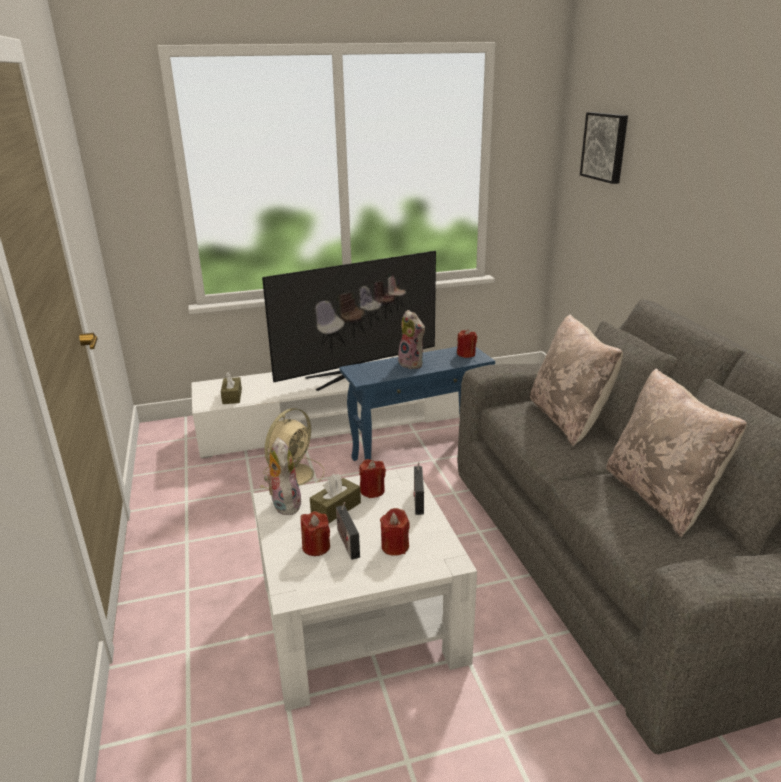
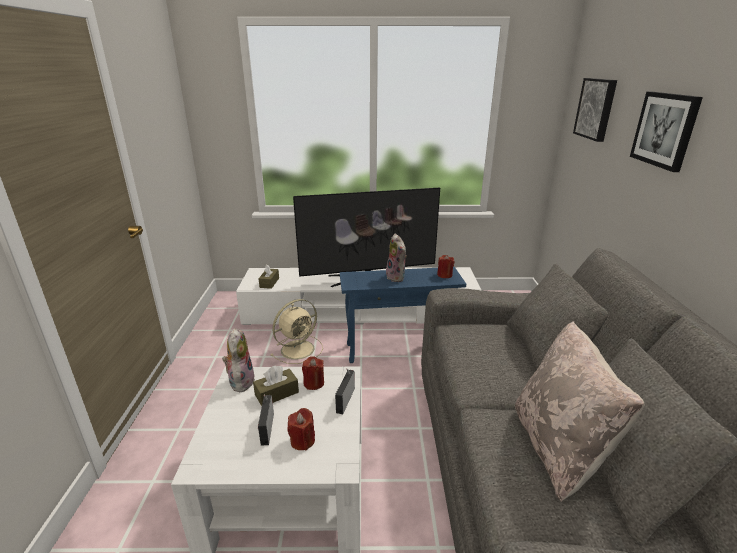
camera: 15 degrees right, 0 degrees up
red candle [301,511,330,556] -> none
beige pillow [530,314,623,447] -> none
none -> picture [630,92,703,172]

